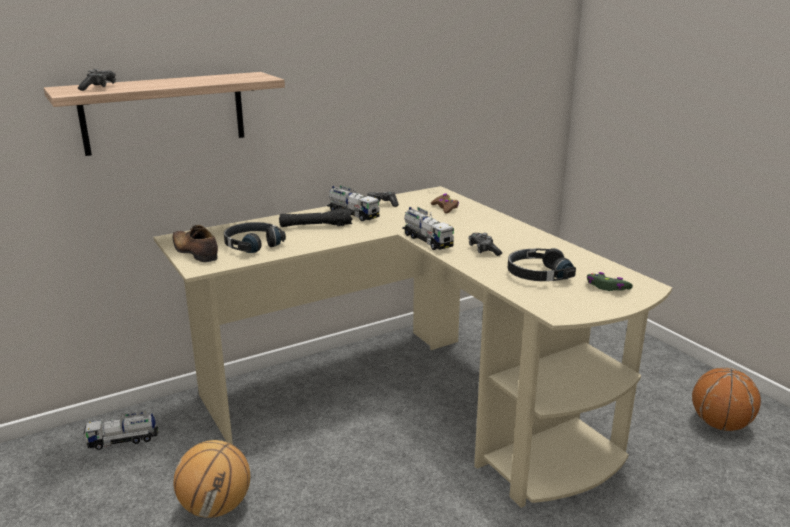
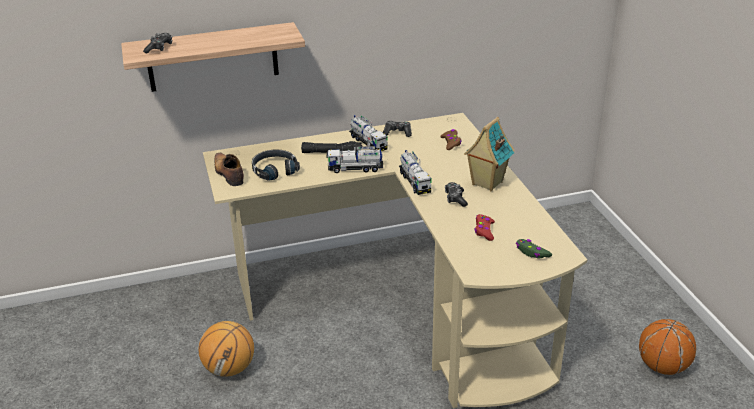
camera: 15 degrees right, 10 degrees up
toy truck [84,411,158,450] -> toy truck moved to [327,146,383,173]
black headphones [508,248,576,281] -> red game controller [474,214,495,241]
none -> toy house [464,117,515,191]

